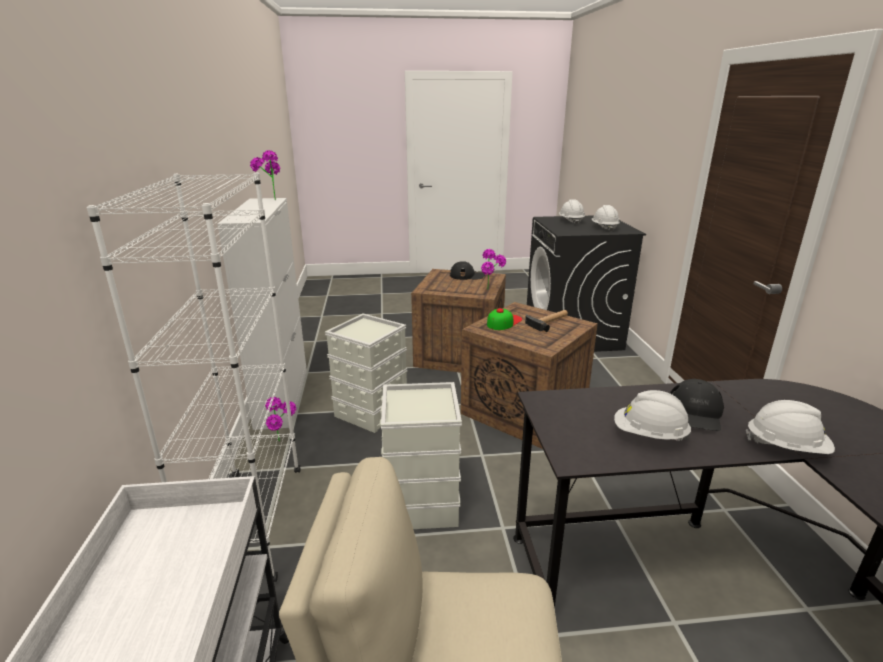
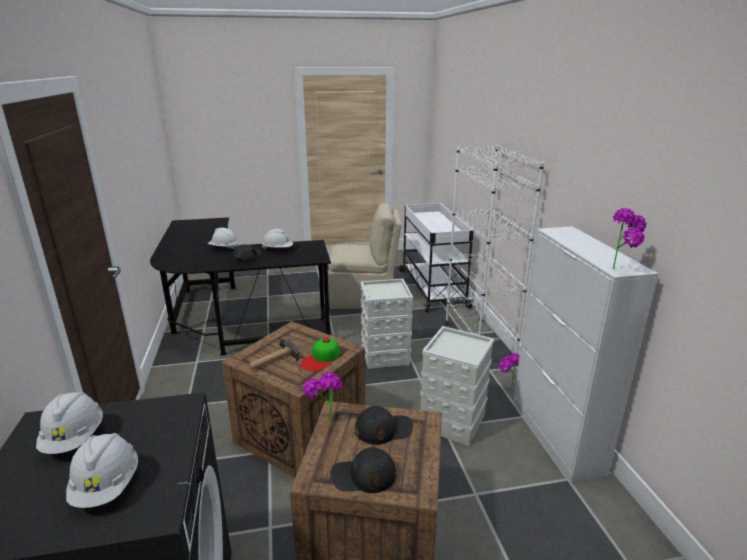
camera: 175 degrees right, 0 degrees up
none -> black cap [355,406,413,445]

